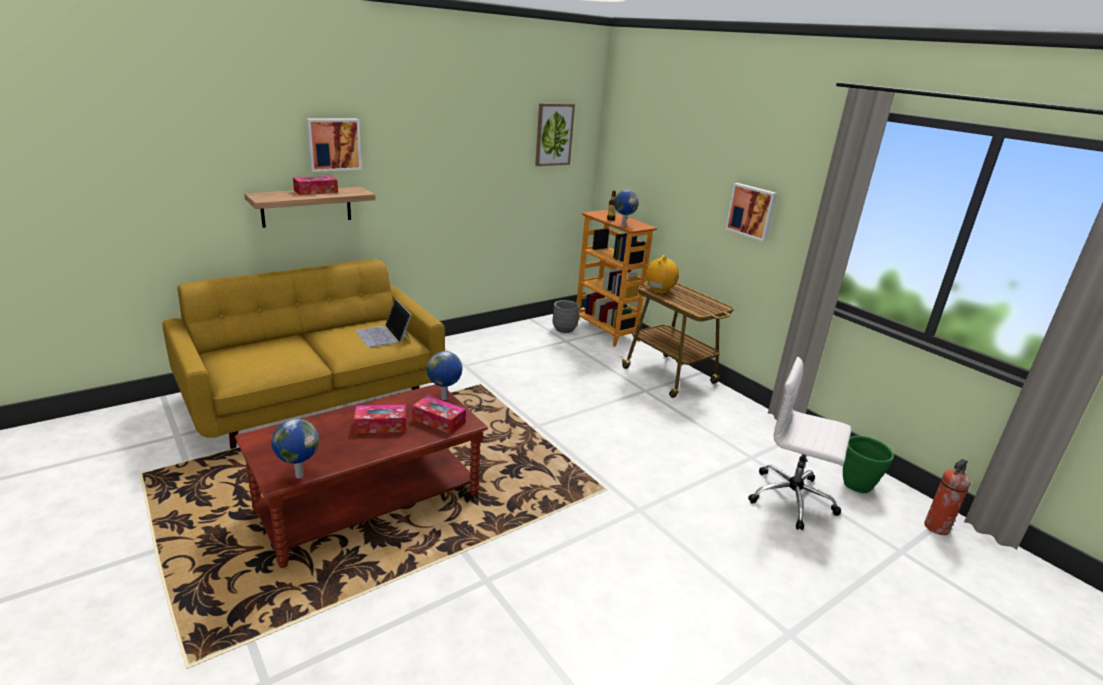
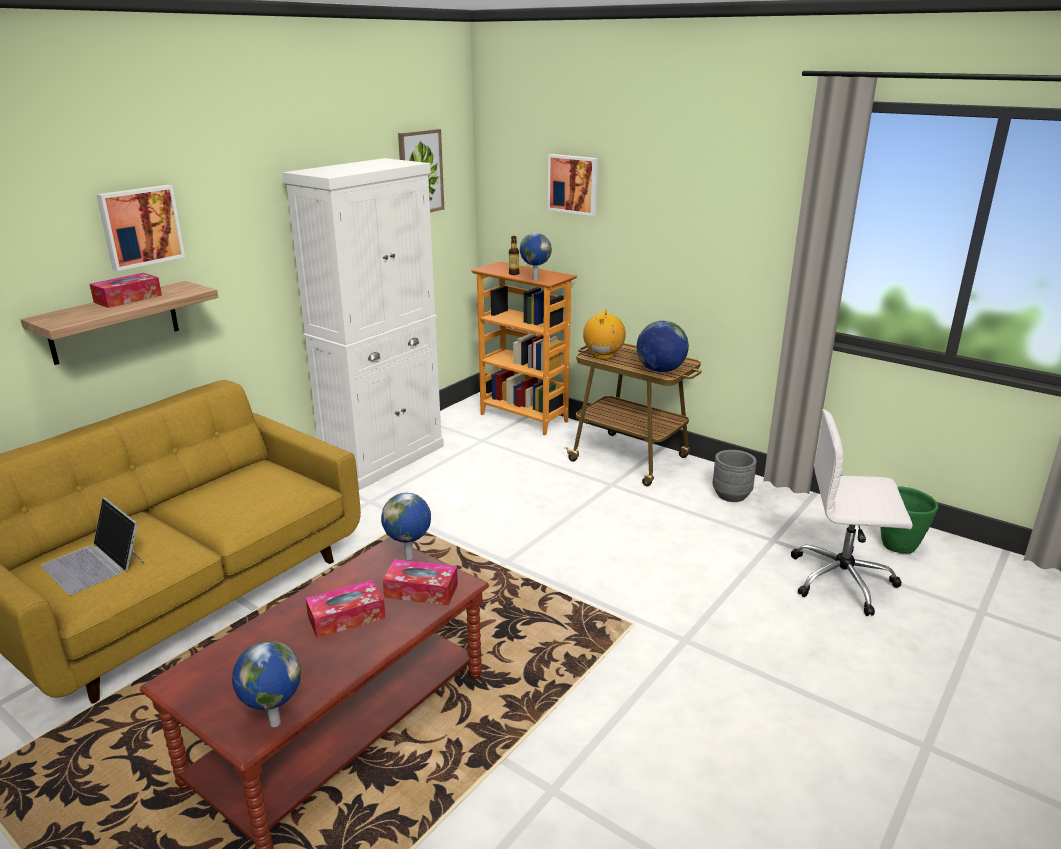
camera: 15 degrees left, 0 degrees up
laptop [355,299,412,348] -> laptop moved to [41,498,145,595]
grey planter [553,300,579,333] -> grey planter moved to [713,450,757,502]
picture [725,183,777,241] -> picture moved to [548,154,598,216]
fire extinguisher [924,459,971,535] -> none
none -> white cabinet [282,158,444,490]
none -> globe [637,321,689,372]

